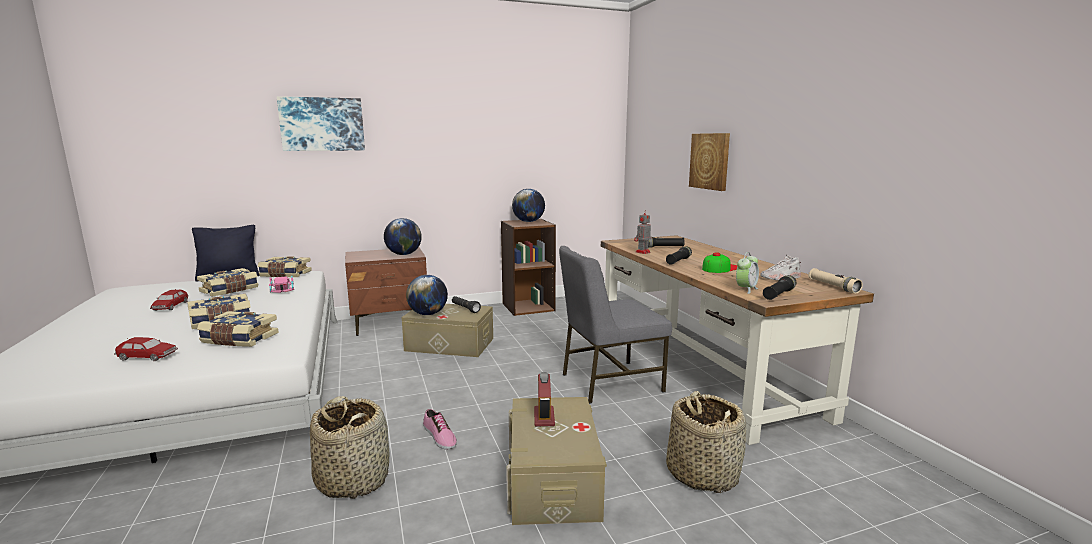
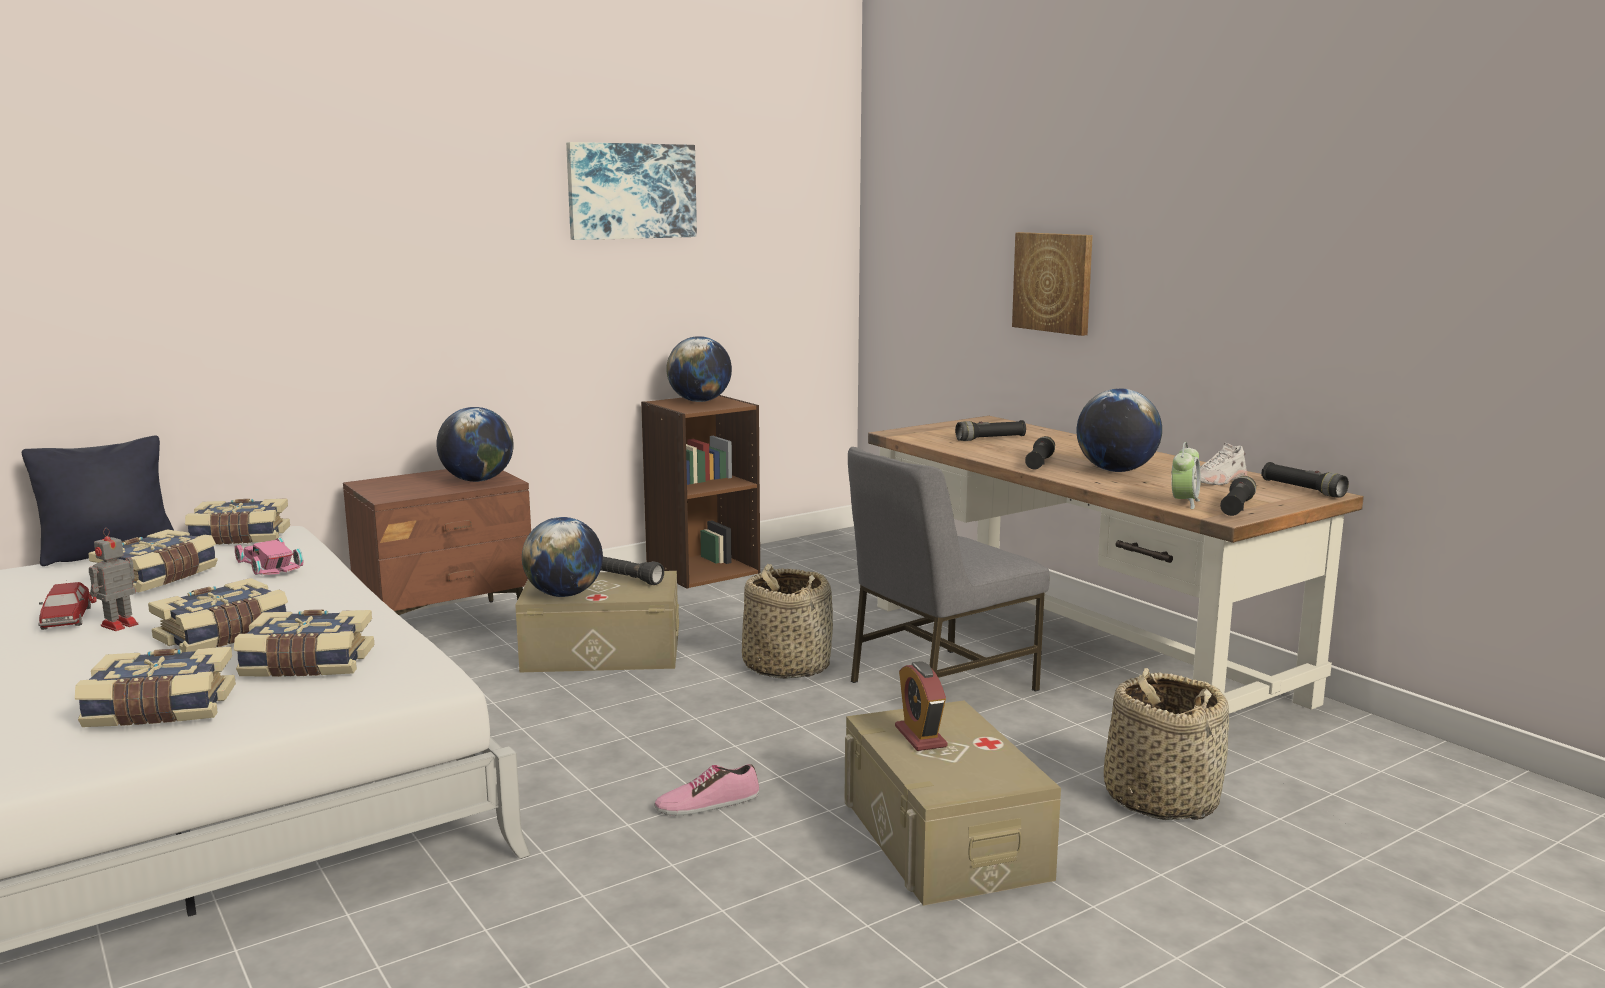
camera: 15 degrees left, 0 degrees up
toy car [114,337,178,361] -> book [75,647,236,727]
picture [277,96,365,151] -> picture moved to [566,142,697,240]
basket [310,396,389,499] -> basket moved to [742,564,833,679]
shoe [423,409,457,449] -> shoe turned 120 degrees clockwise [655,764,759,816]
toy robot [634,210,651,254] -> toy robot moved to [89,528,138,631]
cap [702,252,737,273] -> globe [1077,388,1162,472]
beige flashlight [808,268,863,293] -> black flashlight [1261,462,1349,498]

